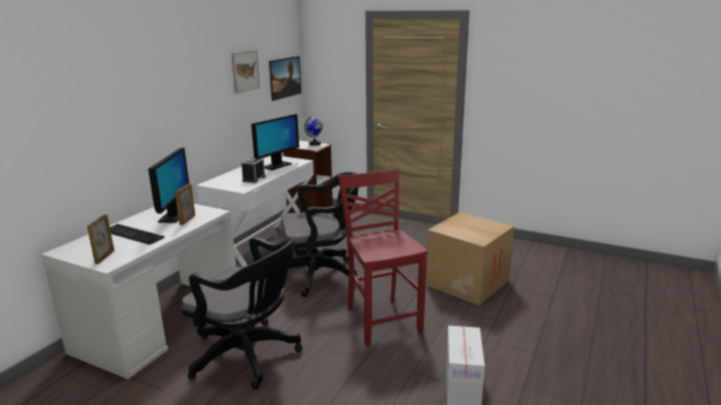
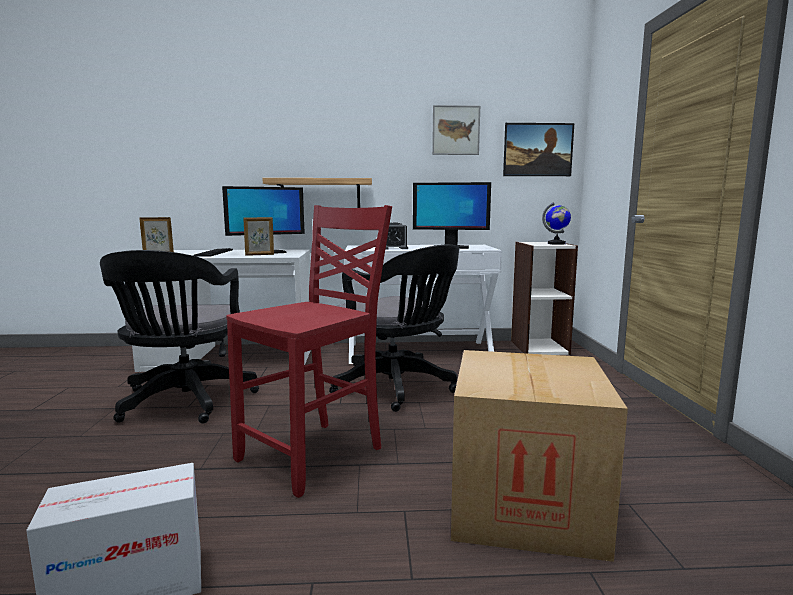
camera: 60 degrees right, 10 degrees down
none -> shelf [263,178,372,208]

